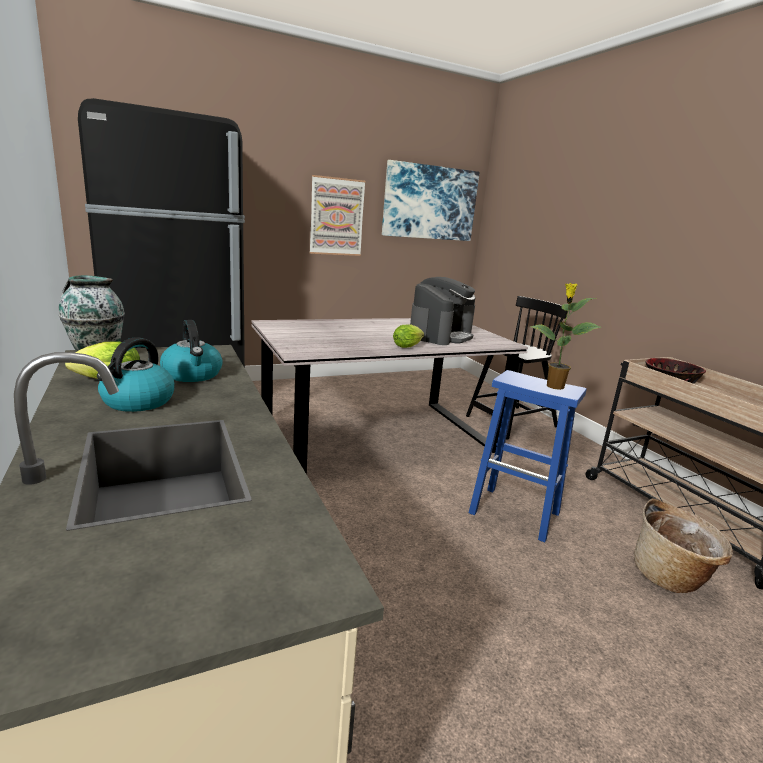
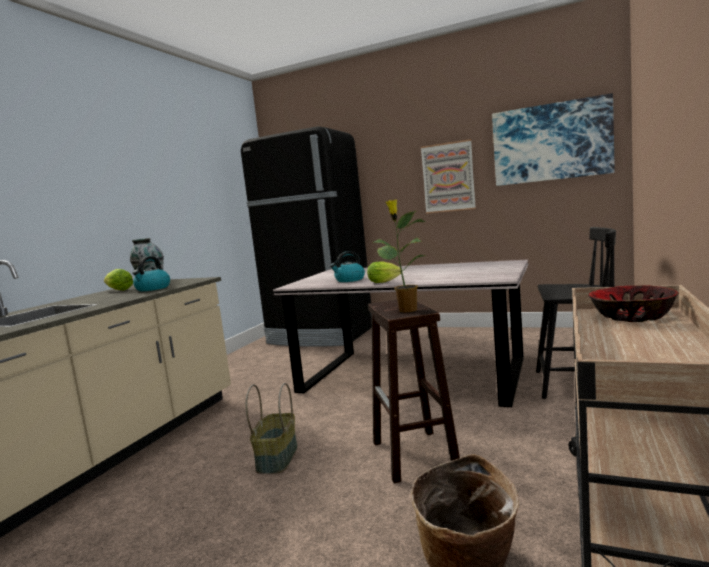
camera: 50 degrees right, 10 degrees down
kettle [97,337,175,412] -> kettle moved to [330,251,365,282]
coffee machine [410,277,475,345] -> none
blue stool [469,370,587,543] -> brown stool [368,300,460,483]
none -> basket [246,383,297,474]

